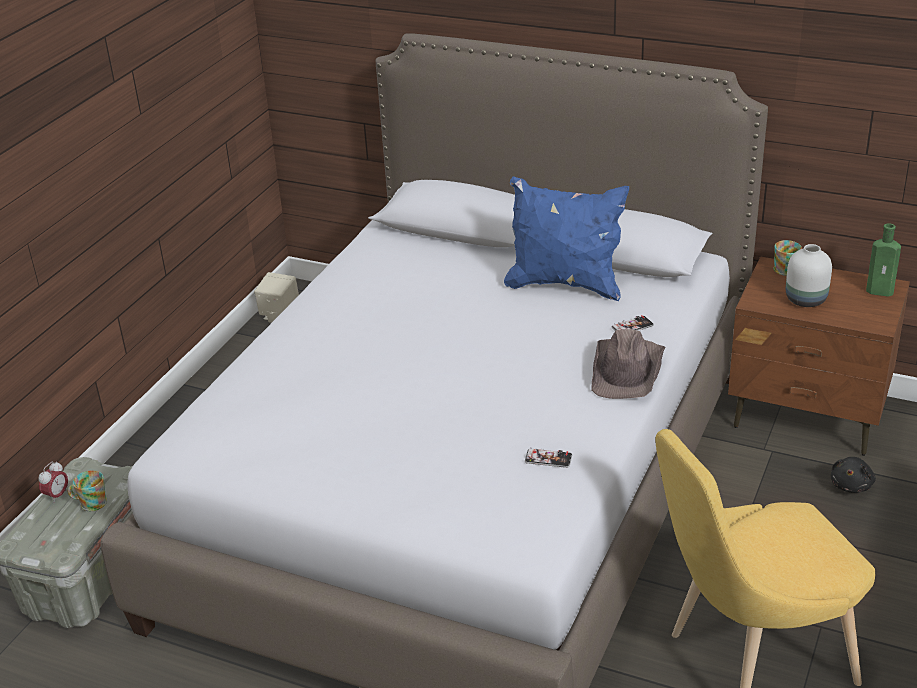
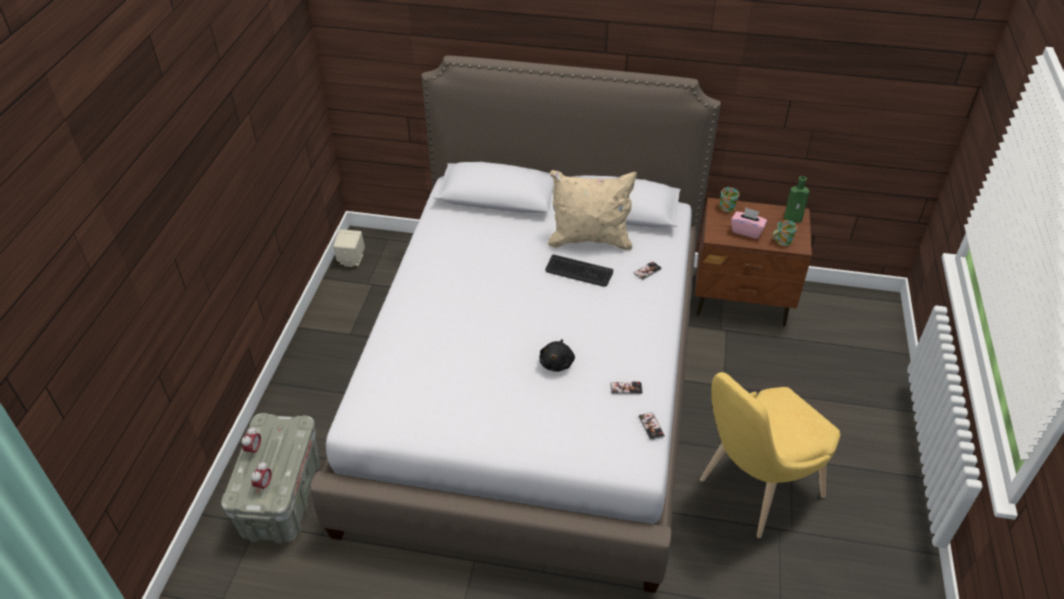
camera: 15 degrees left, 10 degrees up
mug [67,470,107,511] -> mug moved to [772,220,797,246]
blue pillow [504,176,629,301] -> beige pillow [548,170,637,250]
brown hat [591,329,666,399] -> none
white vase [786,244,832,307] -> pink tissue box [731,207,767,239]
black plush toy [831,457,876,493] -> black plush toy moved to [539,339,575,372]
none -> alarm clock [251,462,272,492]
none -> keyboard [546,255,613,287]
none -> phone [638,412,665,440]

